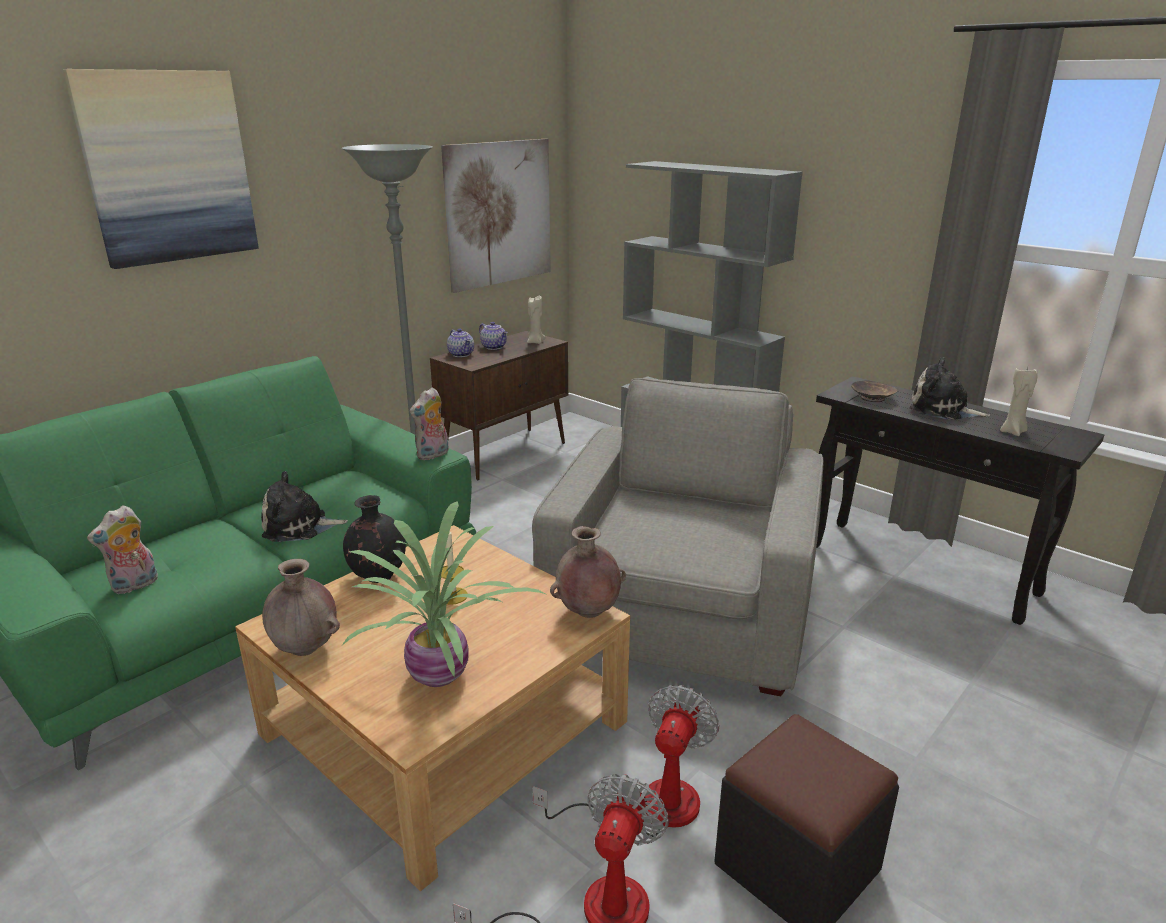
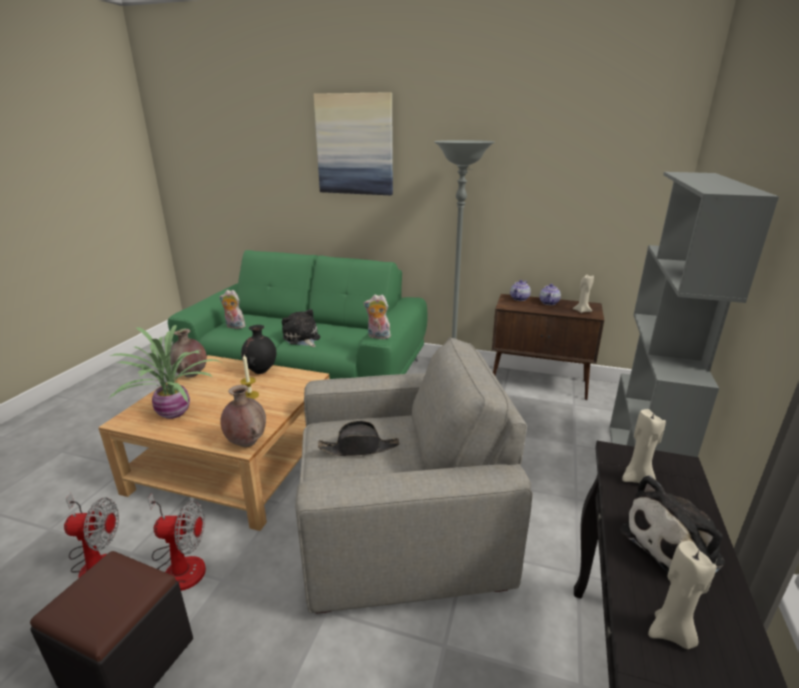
camera: 65 degrees right, 0 degrees up
picture [441,139,551,293] -> none
brown bowl [851,380,897,402] -> beige candle [622,409,666,483]
plush toy [910,357,990,420] -> plush toy turned 120 degrees counterclockwise [620,476,725,575]
none -> black hat [318,421,399,456]

